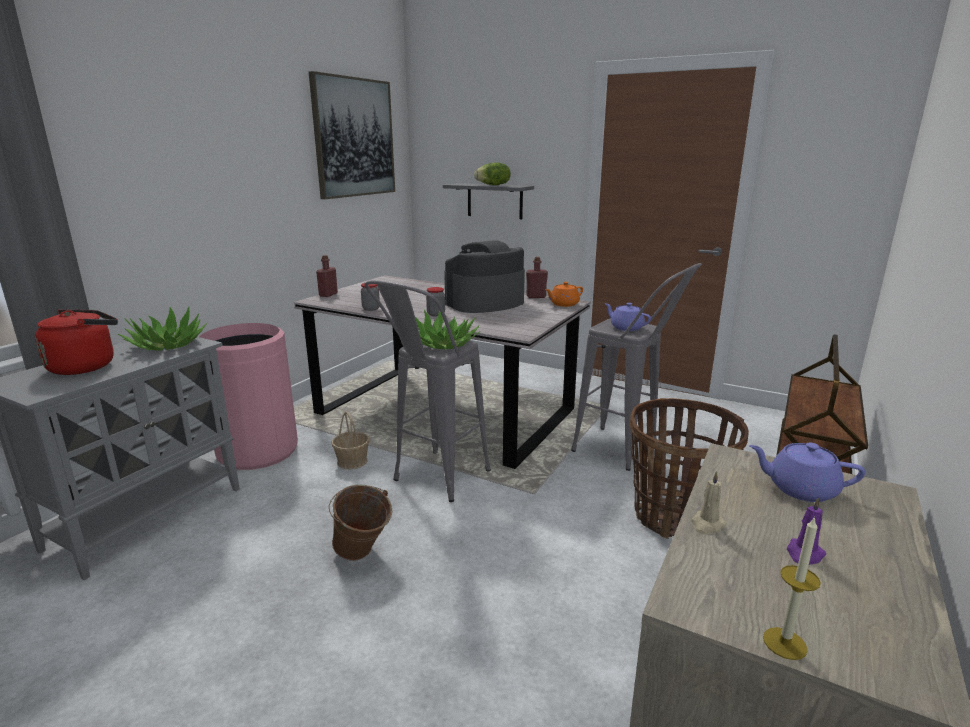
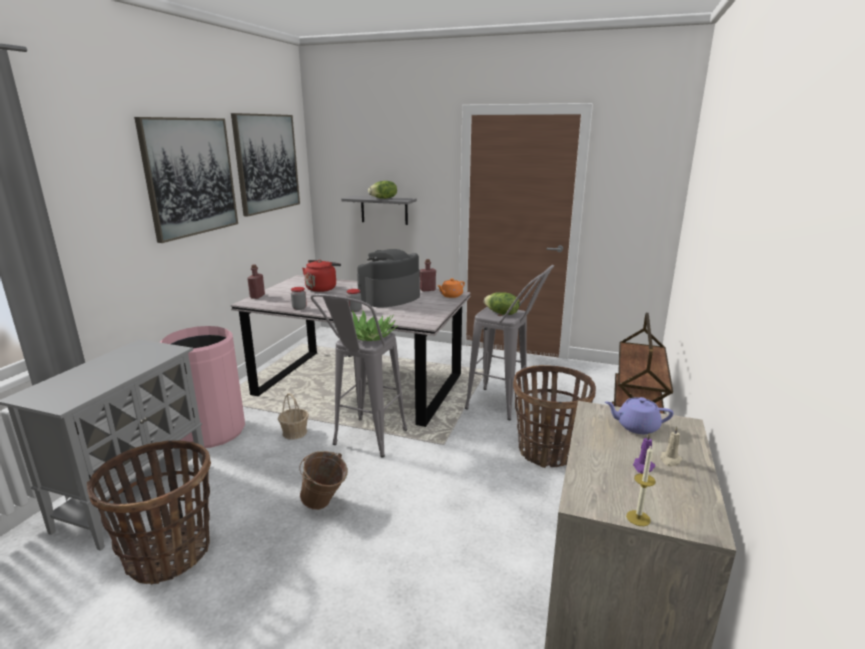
camera: 10 degrees left, 0 degrees up
red kettle [35,310,118,375] -> red kettle moved to [302,260,341,292]
potted plant [118,307,207,350] -> none
purple teapot [604,303,651,331] -> lettuce [484,292,520,315]
beige candle [691,471,727,534] -> beige candle moved to [660,426,682,467]
none -> basket [87,441,211,585]
none -> picture [134,117,238,243]

